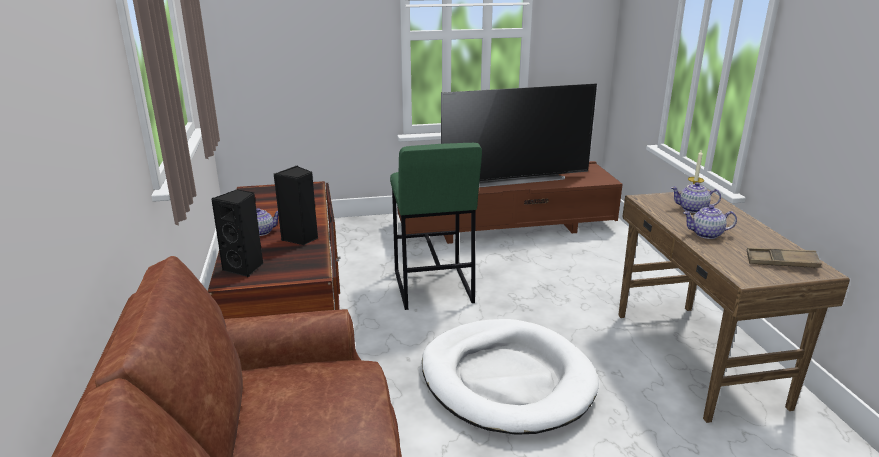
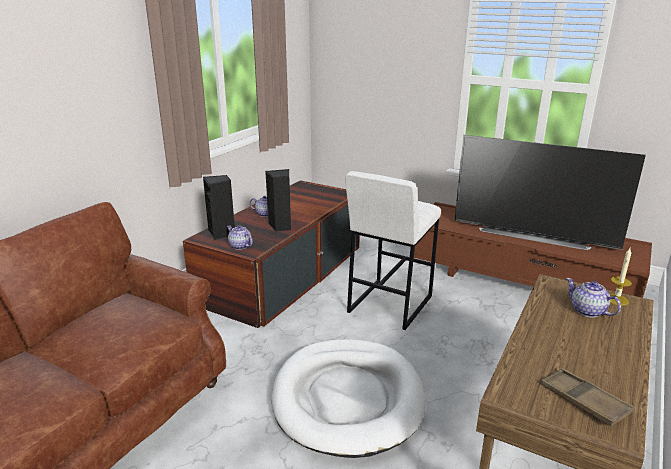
camera: 40 degrees right, 0 degrees up
green stool [390,143,482,310] -> white stool [345,171,441,330]
teapot [683,205,737,239] -> teapot moved to [227,225,253,250]

